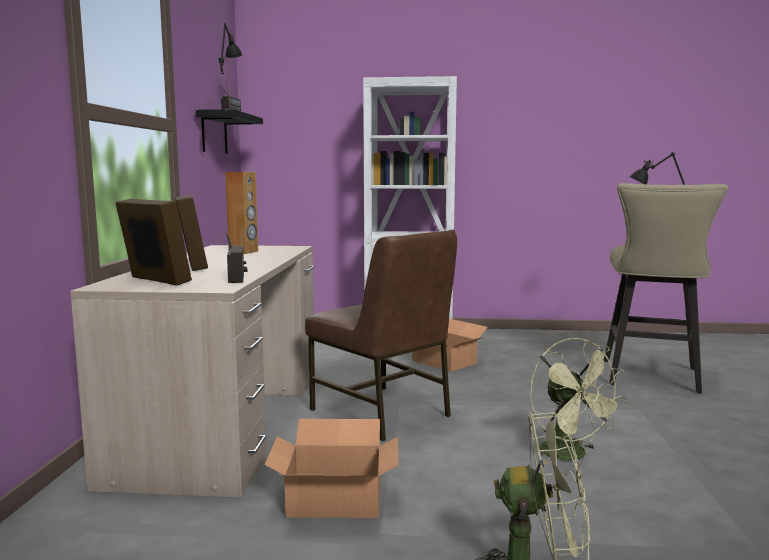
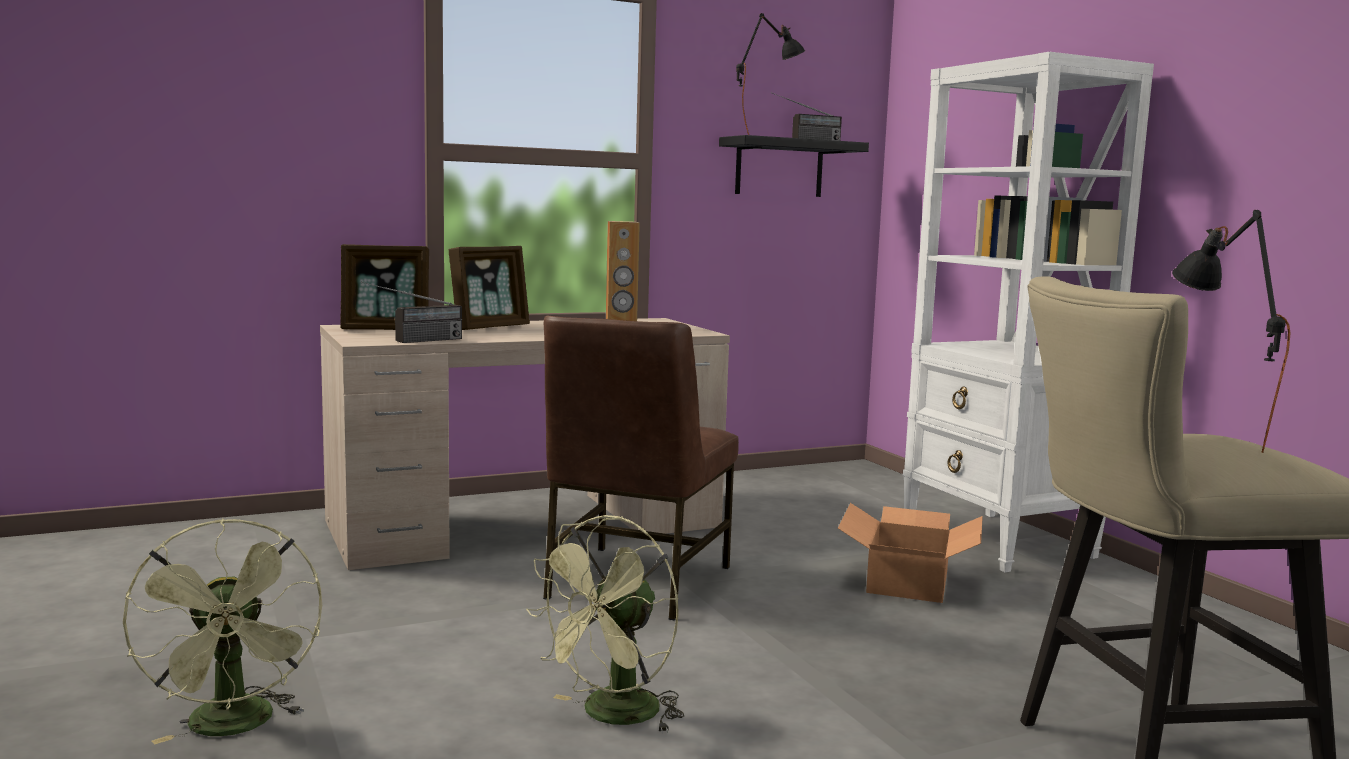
camera: 60 degrees right, 0 degrees up
picture frame [115,199,192,286] -> picture frame turned 75 degrees clockwise [340,244,429,330]
cardboard box [265,419,399,518] -> none

